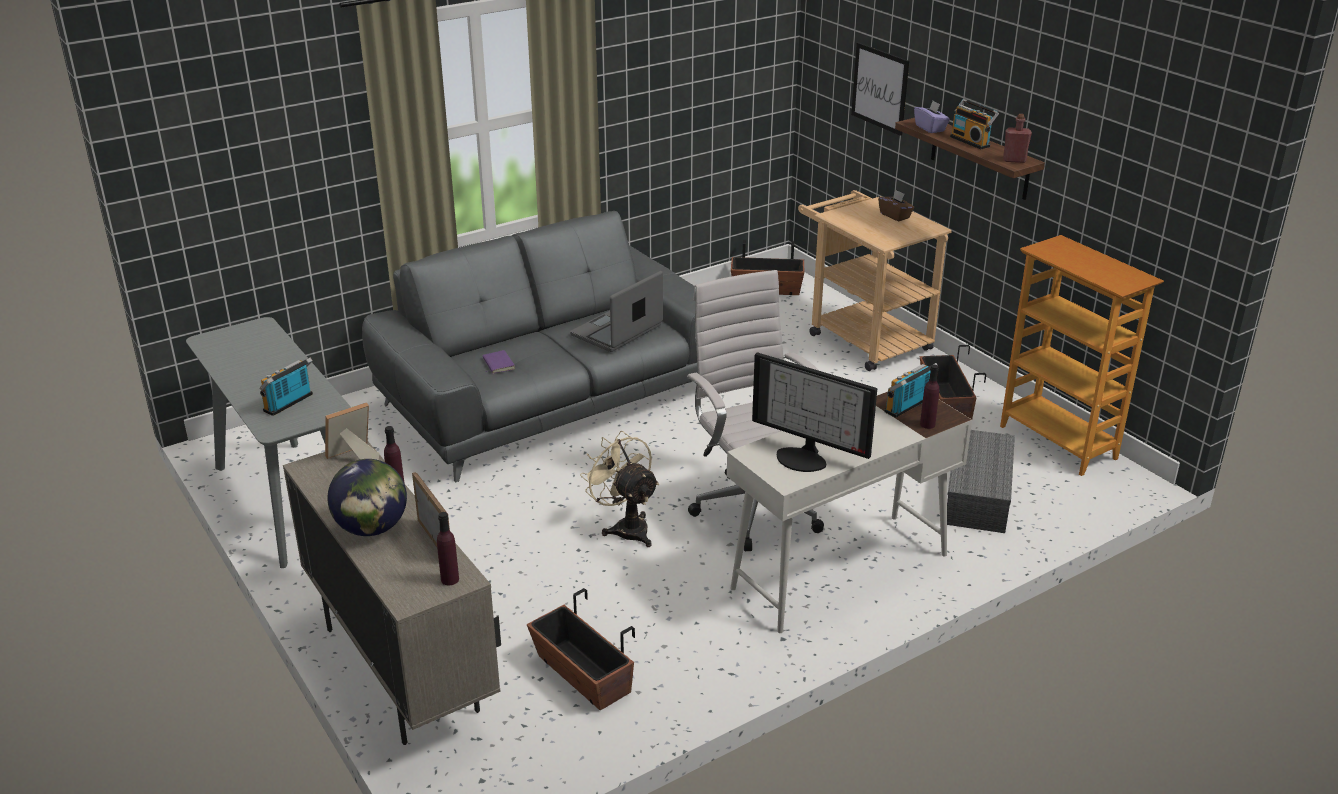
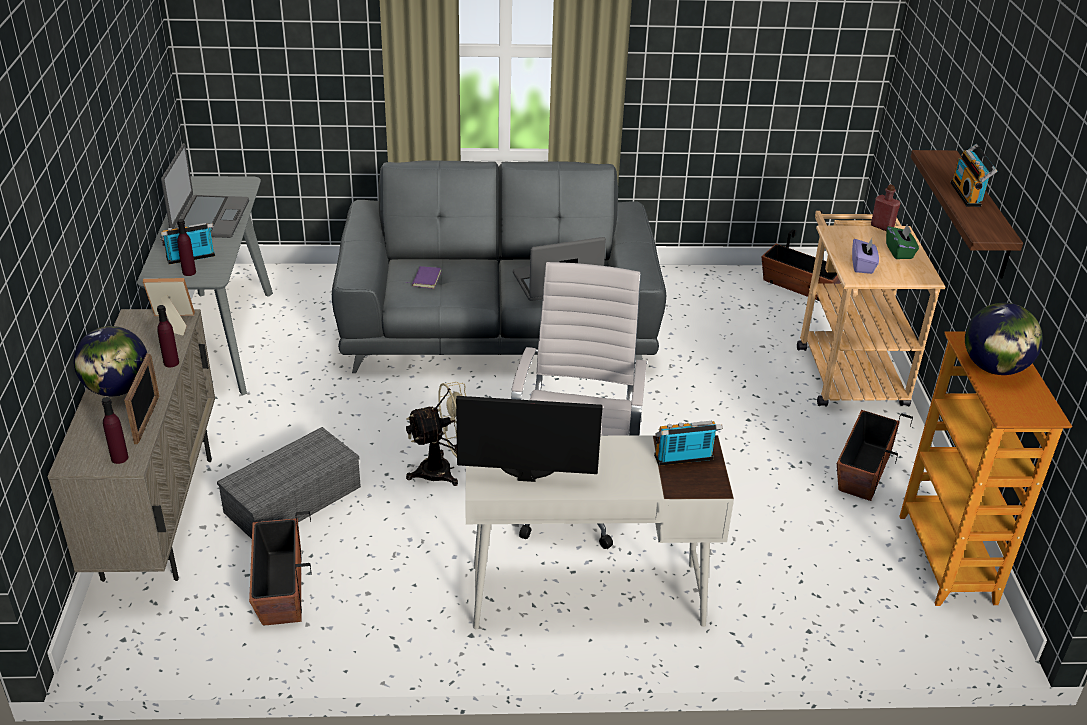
camera: 30 degrees right, 5 degrees up
beige fan [580,431,659,547] -> beige fan turned 75 degrees clockwise [406,382,466,486]
monitor [752,352,877,472] -> monitor turned 120 degrees clockwise [456,396,603,482]
picture [851,42,909,136] -> none
brown tissue box [878,190,914,221] -> green tissue box [886,224,919,259]
purple tissue box [914,101,950,133] -> purple tissue box moved to [852,239,879,274]
purple bottle [920,365,939,429] -> purple bottle moved to [177,219,196,276]
grey storage box [947,430,1015,533] -> grey storage box moved to [217,427,361,539]
red bottle [1003,114,1032,163] -> red bottle moved to [871,184,900,231]
none -> laptop [161,143,249,238]
none -> globe [965,303,1043,375]

